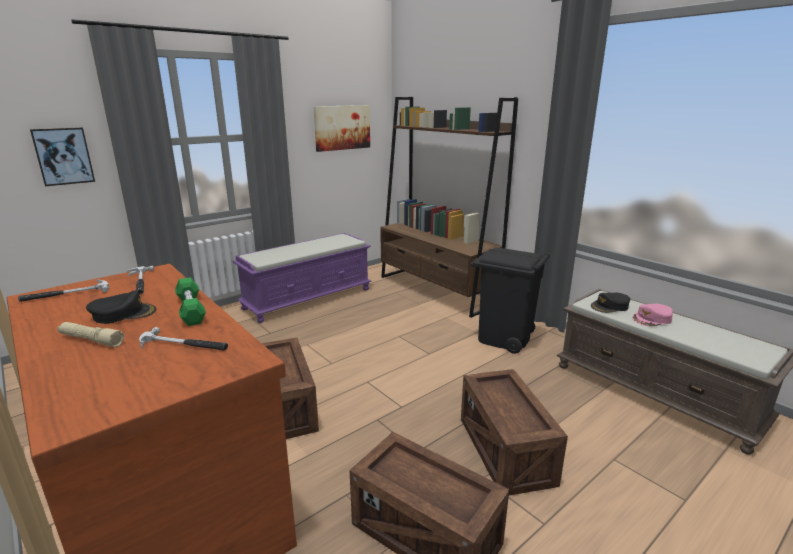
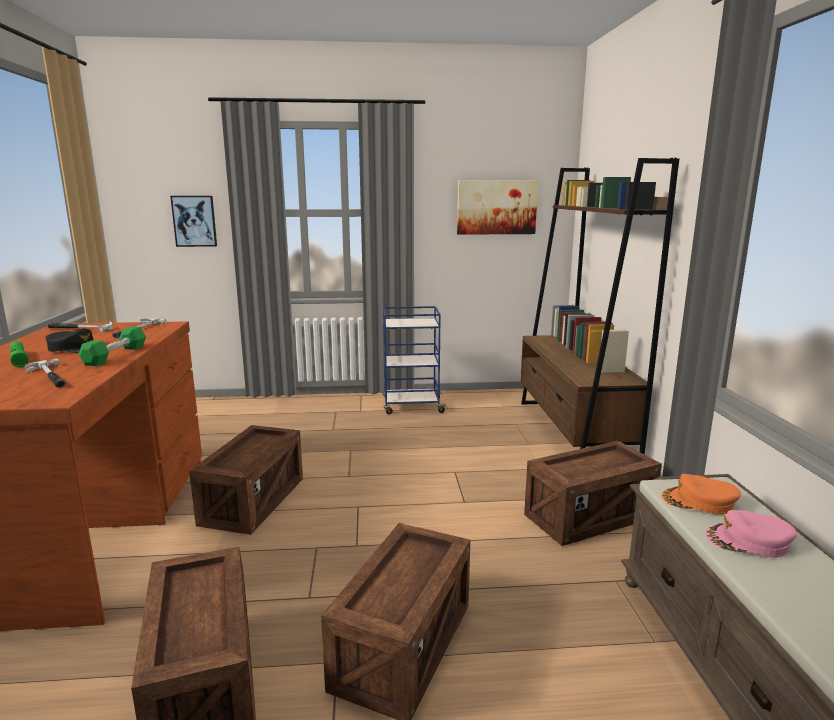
camera: 35 degrees right, 5 degrees down
beige flashlight [57,322,124,347] -> green flashlight [10,341,29,367]
purple bench [233,233,371,323] -> blue cart [383,306,448,414]
black trash can [471,247,550,354] -> crate [524,441,662,546]
black cap [591,293,630,313] -> orange cap [662,474,741,515]

